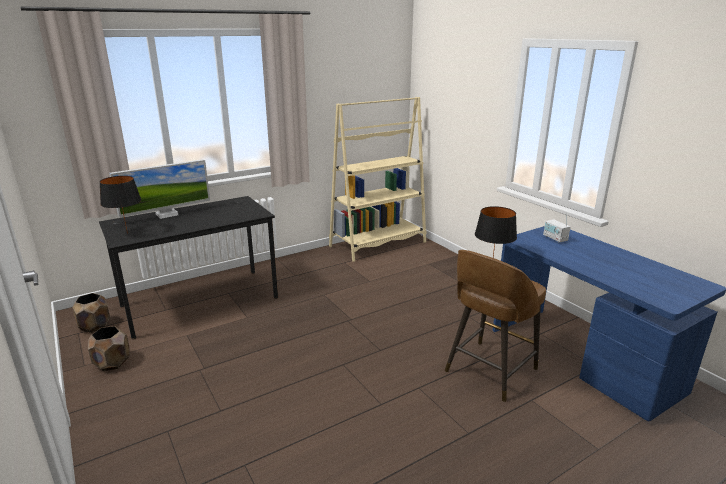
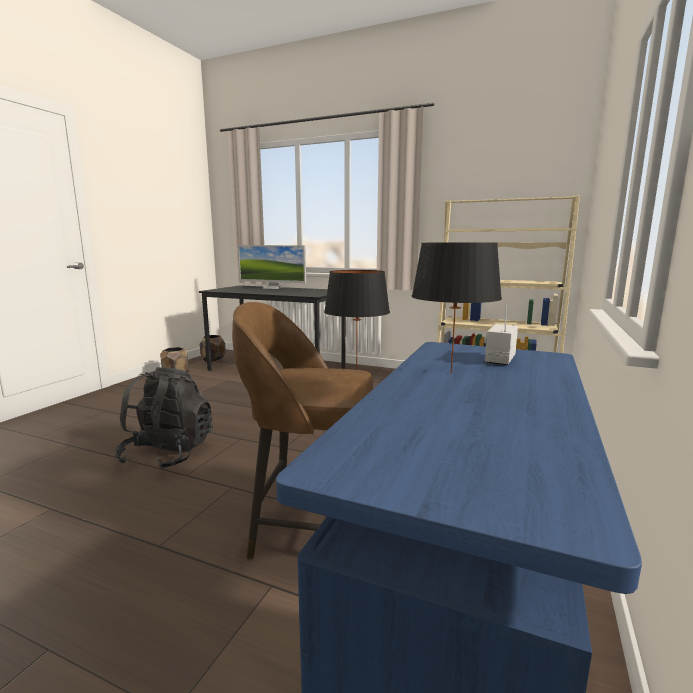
camera: 55 degrees right, 10 degrees down
black table lamp [100,176,141,233] -> black table lamp moved to [412,243,502,373]
none -> black backpack [115,367,213,470]

